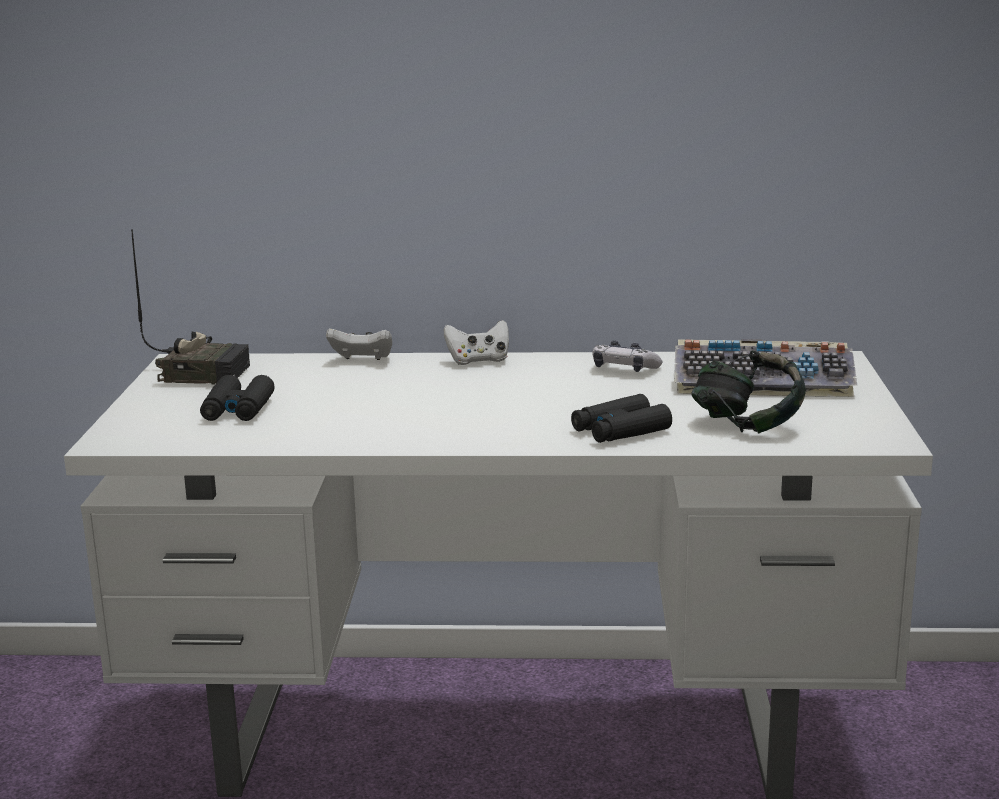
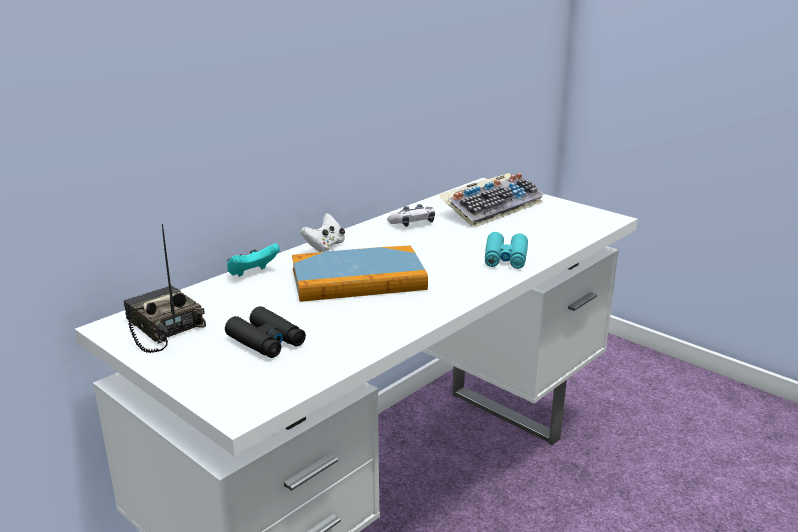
camera: 50 degrees left, 5 degrees up
radio [131,229,250,384] -> radio turned 90 degrees counterclockwise [123,224,206,353]
white game controller [326,328,392,360] -> turquoise game controller [227,243,280,277]
black binoculars [571,394,672,443] -> turquoise binoculars [485,232,528,269]
headphones [691,351,806,433] -> none
none -> book [292,245,428,302]

